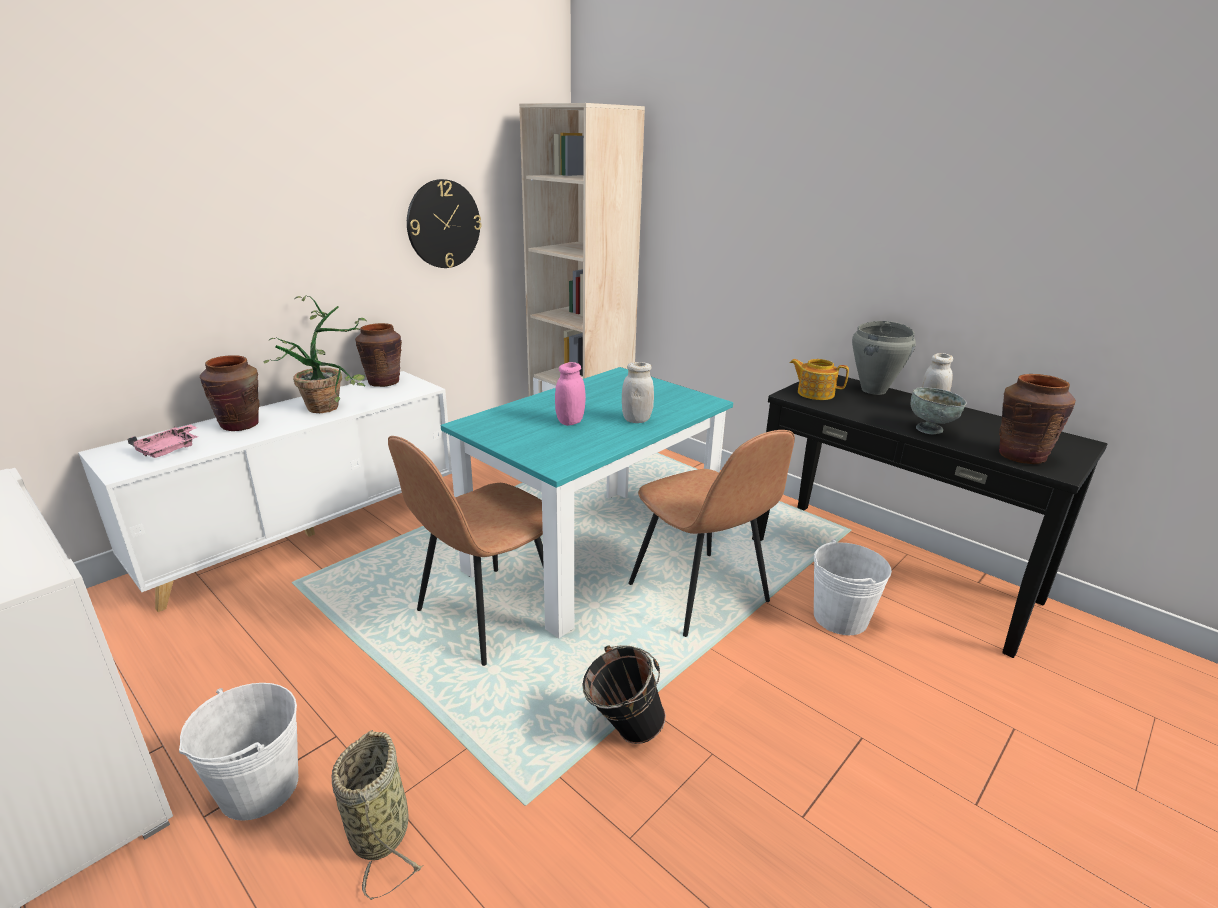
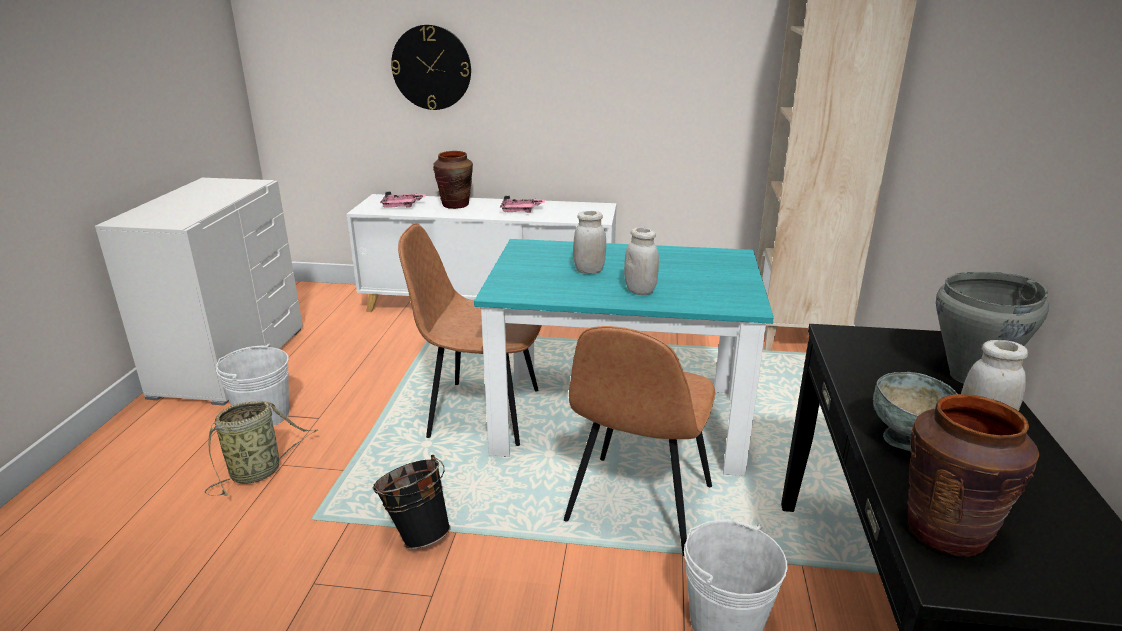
camera: 55 degrees right, 0 degrees up
potted plant [264,296,367,413] -> pink tray [500,196,545,213]
brown vase [355,323,402,387] -> none
wall clock [407,179,482,268] -> wall clock moved to [391,24,471,110]
pink jar [555,362,586,426] -> white jar [573,211,606,274]
teapot [790,359,849,400] -> none

